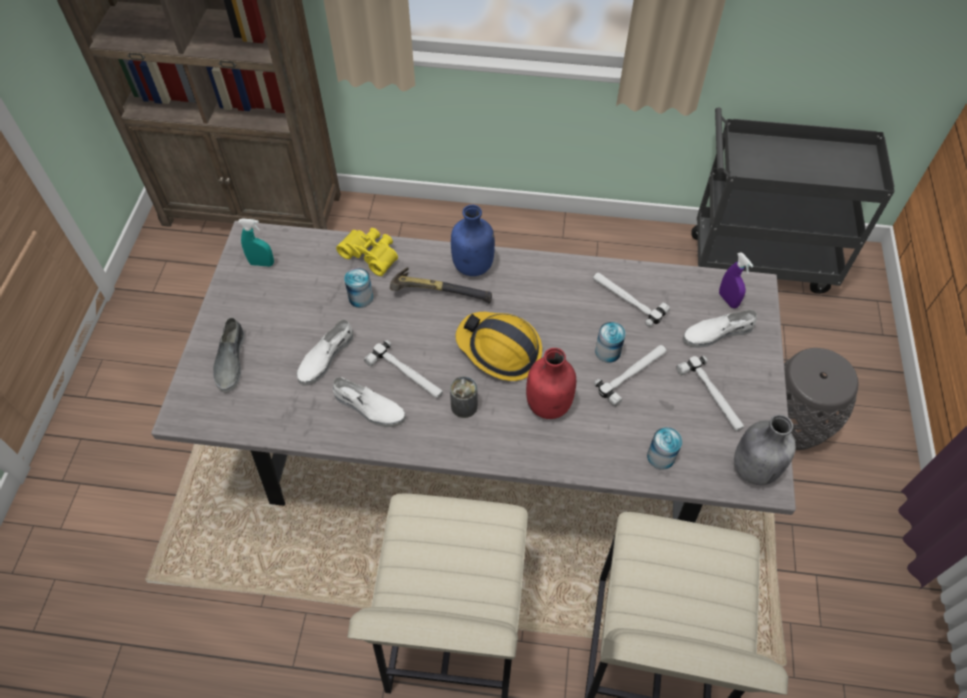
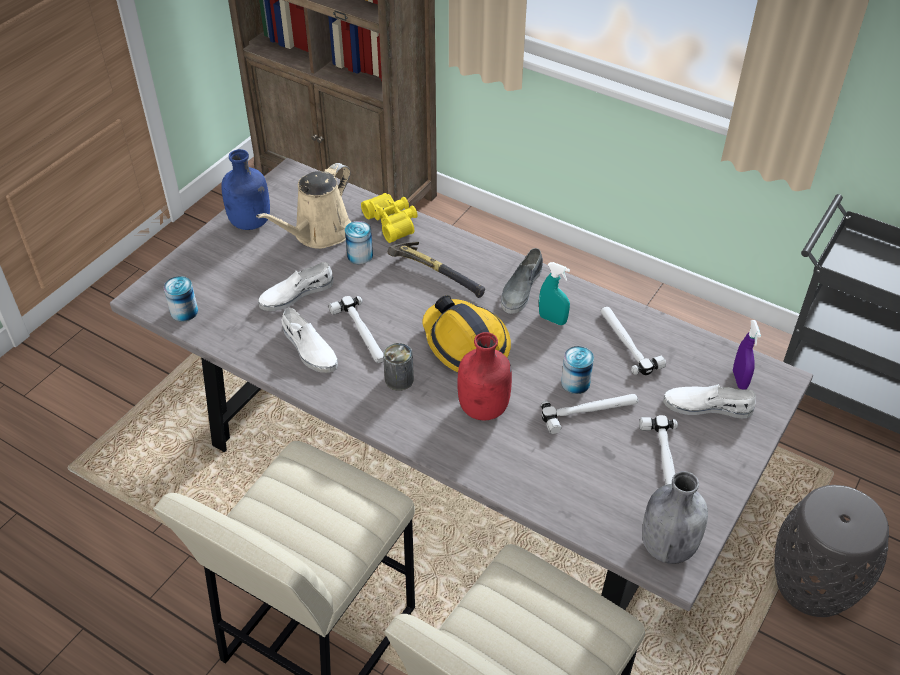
camera: 25 degrees right, 10 degrees down
grey shoe [213,318,245,393] -> grey shoe moved to [501,248,543,314]
turquoise spray bottle [238,218,274,267] -> turquoise spray bottle moved to [539,262,570,325]
blue bottle [451,205,495,276] -> blue bottle moved to [221,149,270,230]
can [647,427,682,470] -> can moved to [164,276,198,322]
none -> beige watering can [256,163,351,249]

